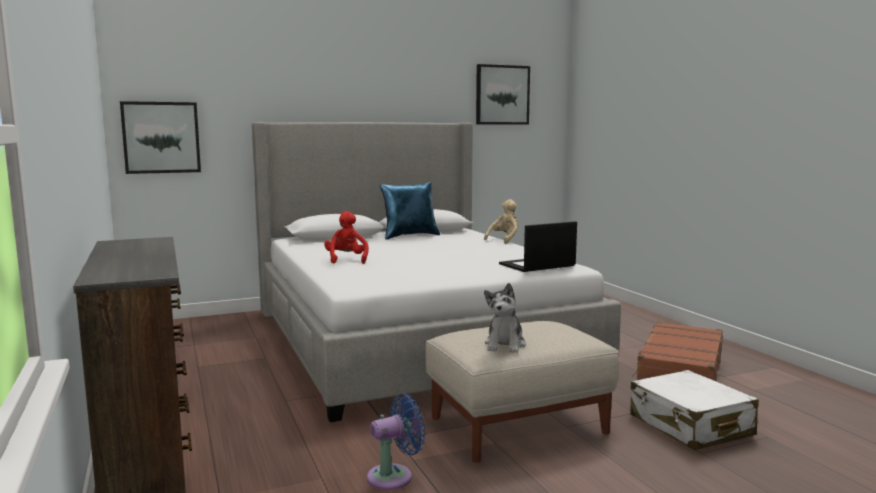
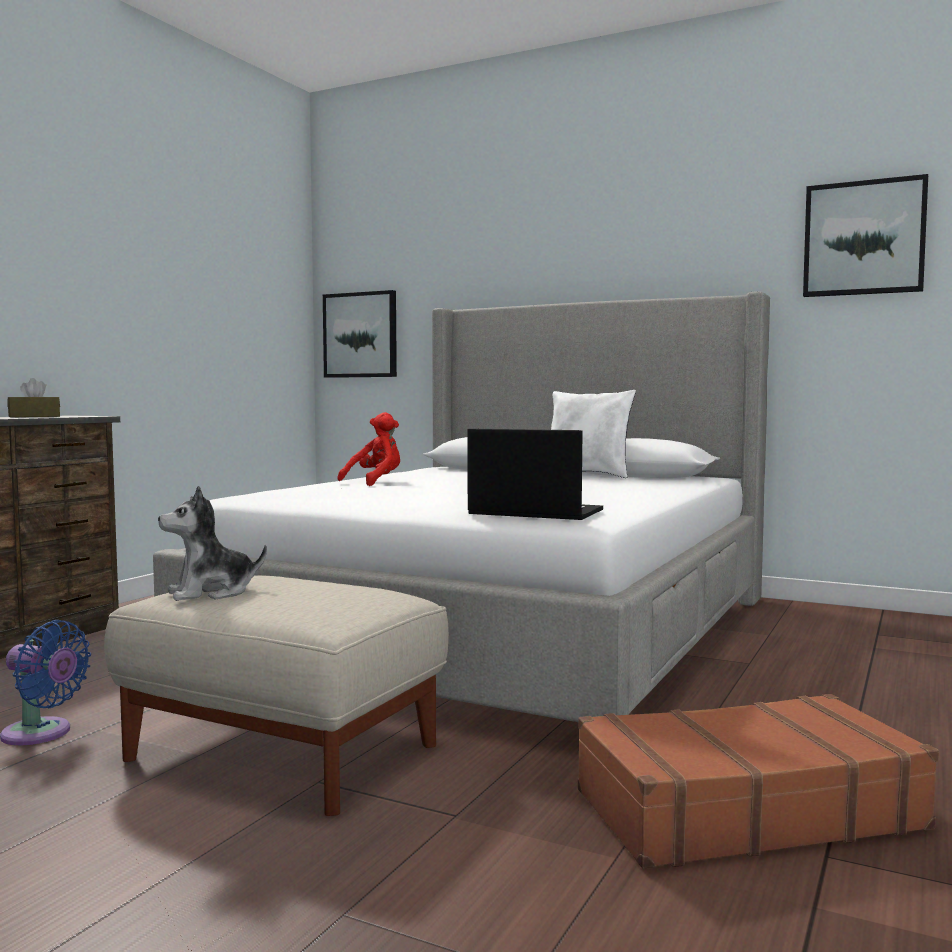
camera: 50 degrees right, 5 degrees down
blue pillow [380,182,440,239] -> white pillow [551,390,636,478]
beige plush toy [484,199,518,244] -> none
white suitcase [630,370,759,450] -> none
none -> brown tissue box [7,378,60,417]

